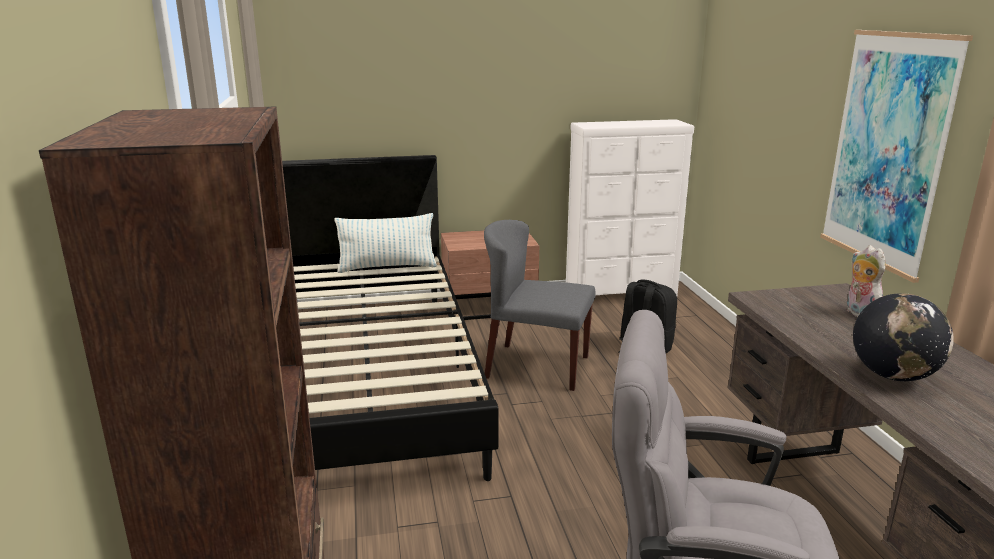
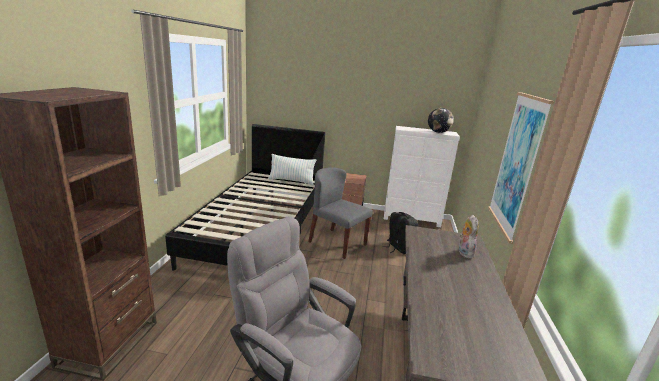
camera: 20 degrees right, 0 degrees up
globe [853,293,954,381] -> globe moved to [428,108,454,133]

